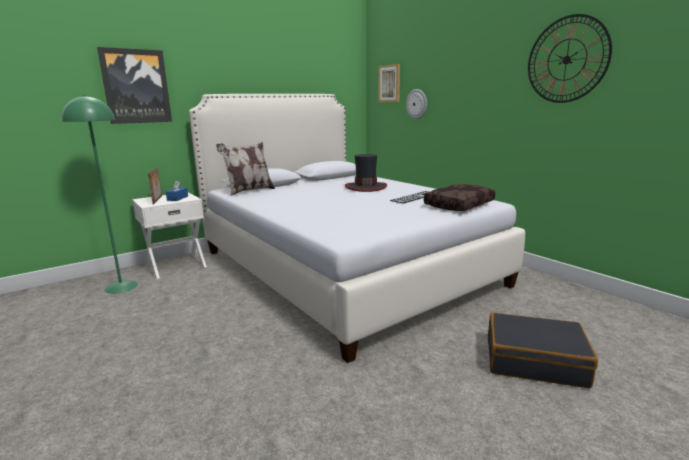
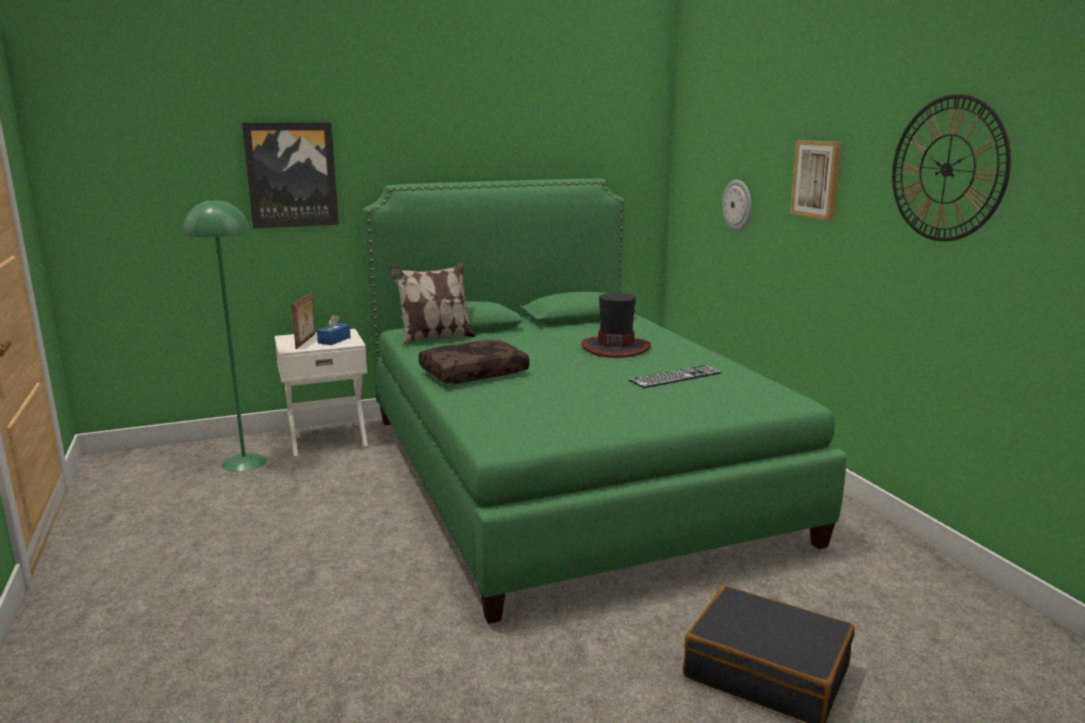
camera: 15 degrees right, 0 degrees up
white bed [189,94,525,363] -> green bed [362,179,846,624]
picture [378,64,400,102] -> picture moved to [790,140,842,220]
brown pillow [424,184,496,211] -> brown pillow moved to [419,340,530,384]

